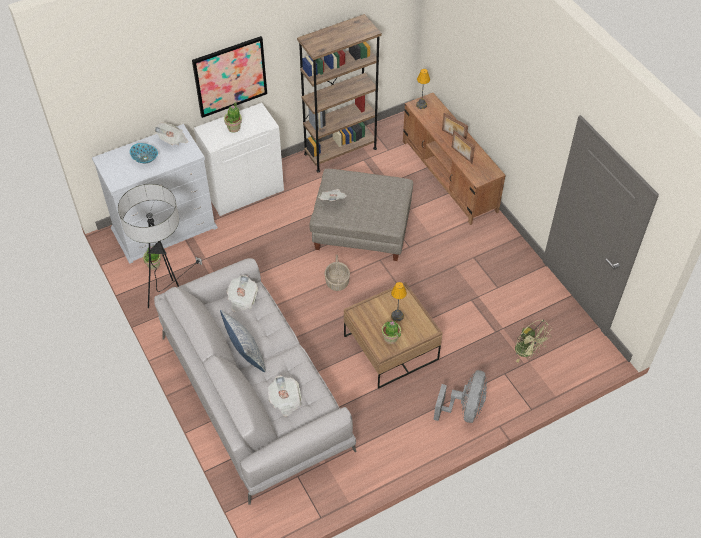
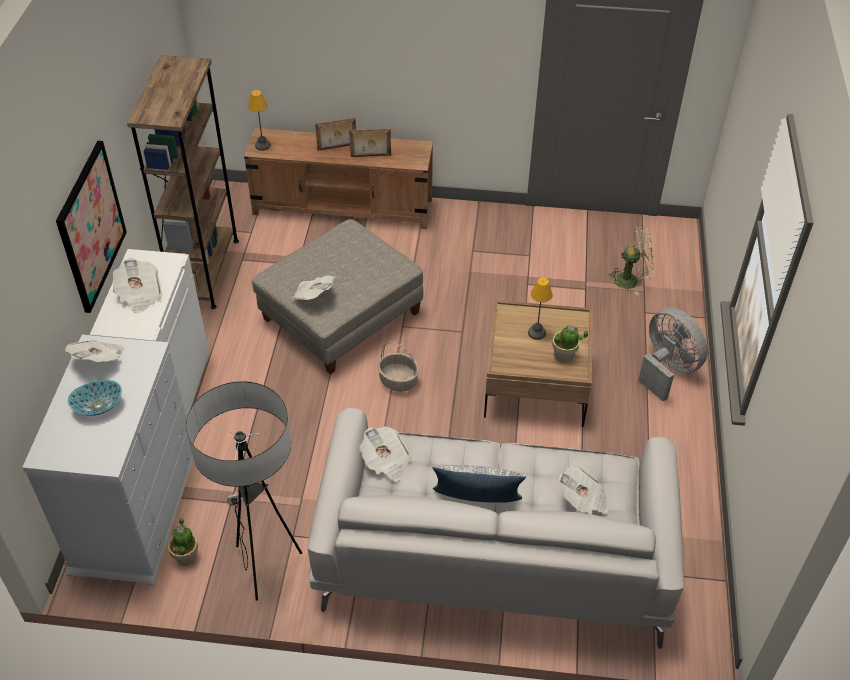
camera: 55 degrees left, 5 degrees down
potted plant [224,102,242,132] -> newspaper [113,258,162,313]

